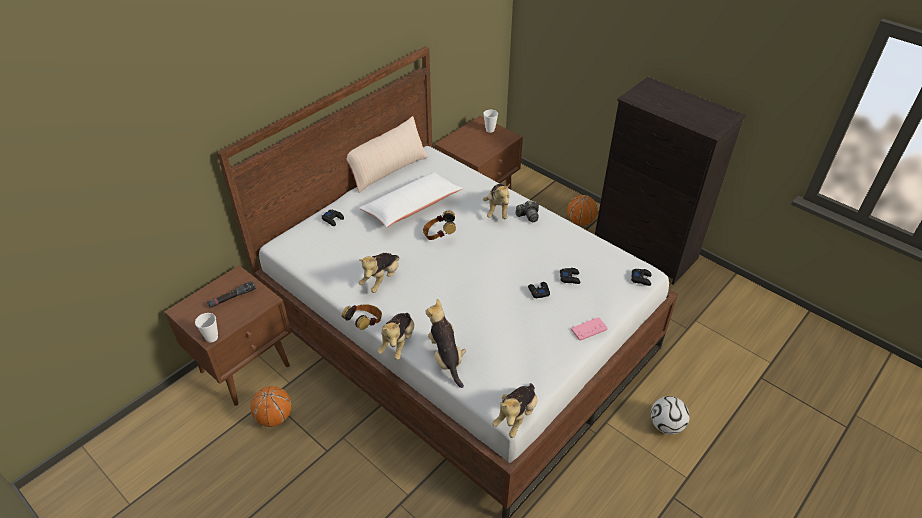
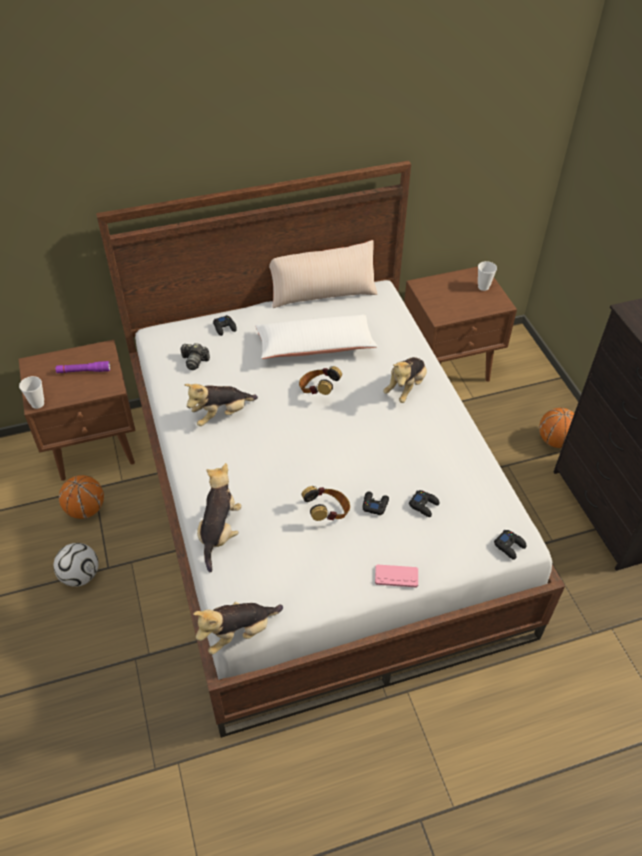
camera: 30 degrees right, 5 degrees up
black flashlight [207,281,256,308] -> purple flashlight [55,361,110,373]
headphones [342,304,382,330] -> headphones moved to [301,486,350,521]
plush toy [378,313,415,360] -> none
camera [516,200,539,222] -> camera moved to [180,343,210,370]
football [651,396,690,435] -> football moved to [53,543,99,587]

